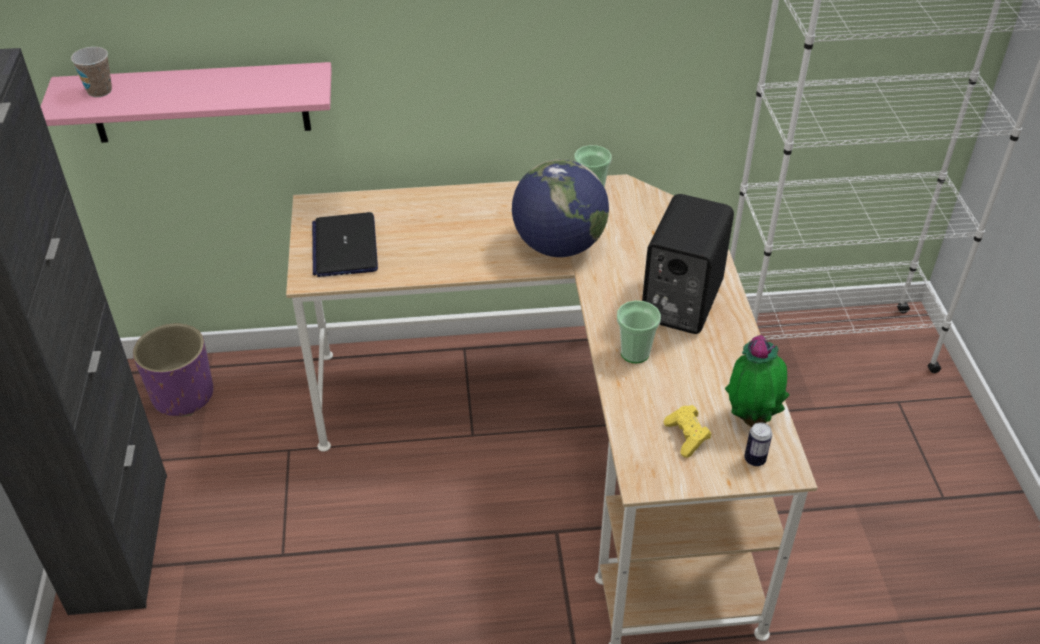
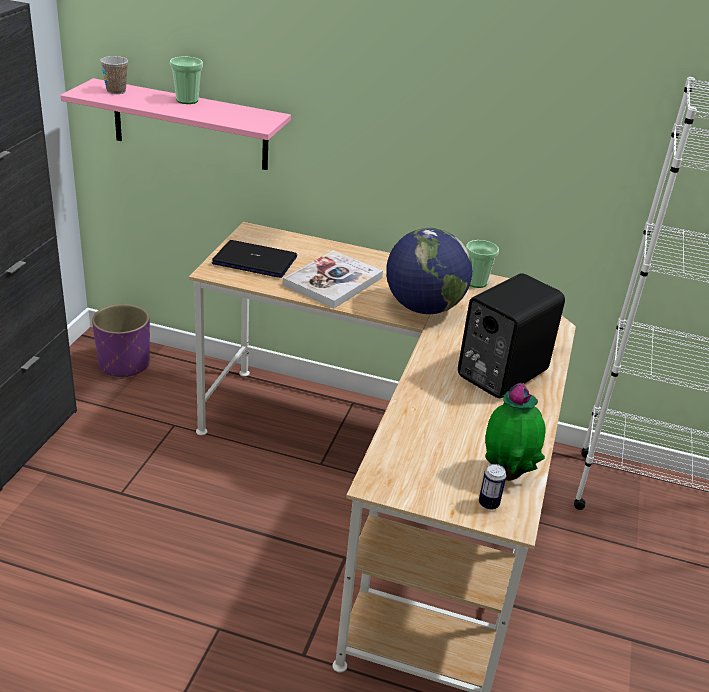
camera: 20 degrees right, 10 degrees down
laptop [312,212,378,277] -> laptop turned 90 degrees clockwise [212,240,297,278]
cup [617,300,661,363] -> cup moved to [170,57,203,104]
yellow game controller [664,405,711,458] -> none
none -> book [283,250,383,308]

